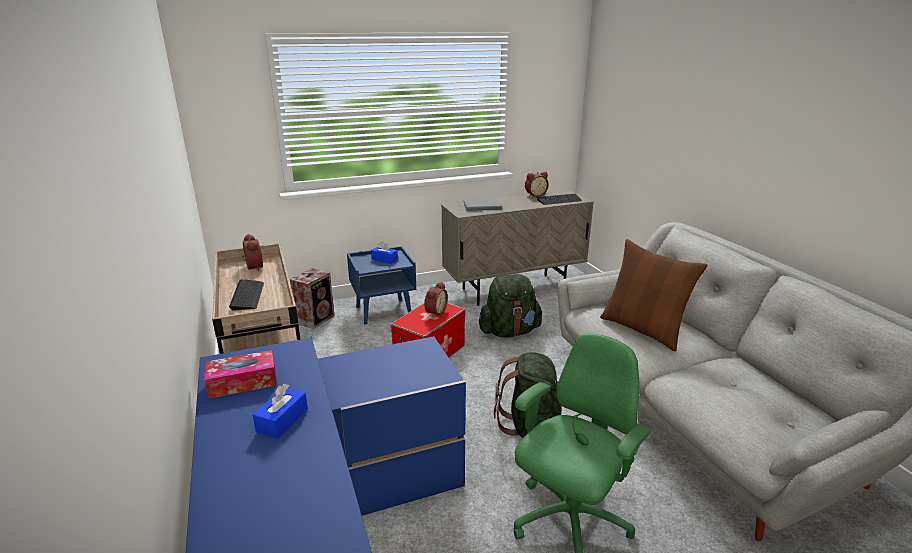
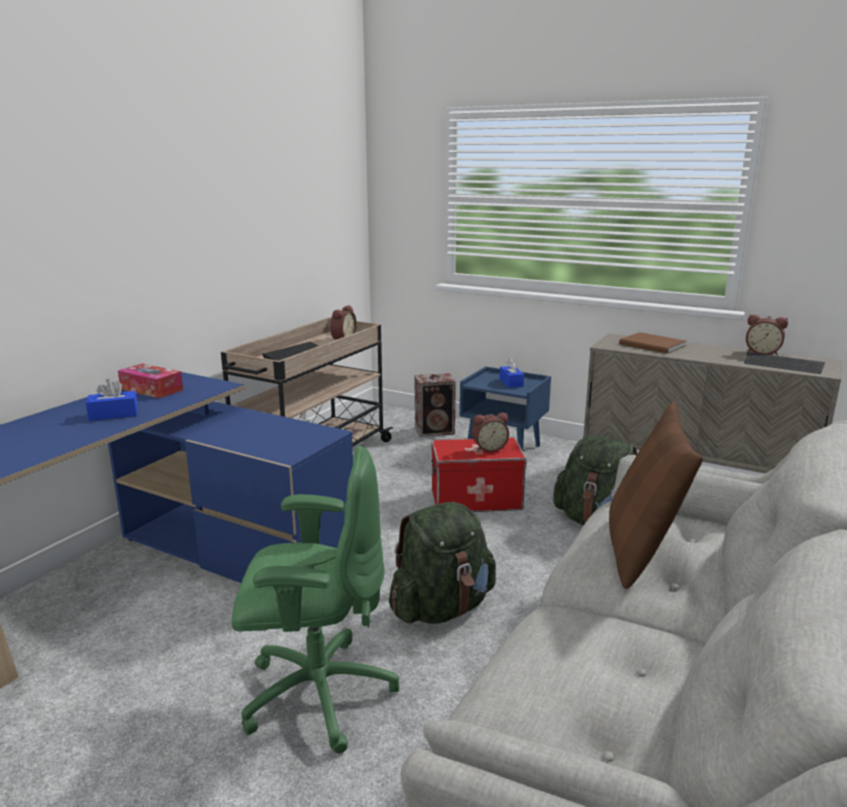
camera: 50 degrees right, 5 degrees down
grey book [463,198,502,211] -> brown book [619,332,686,354]

